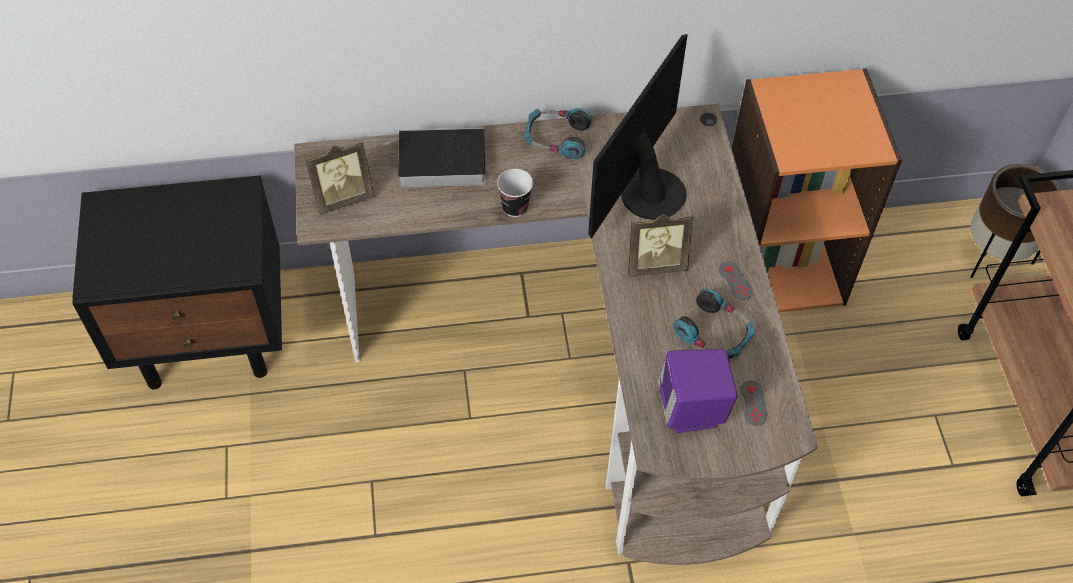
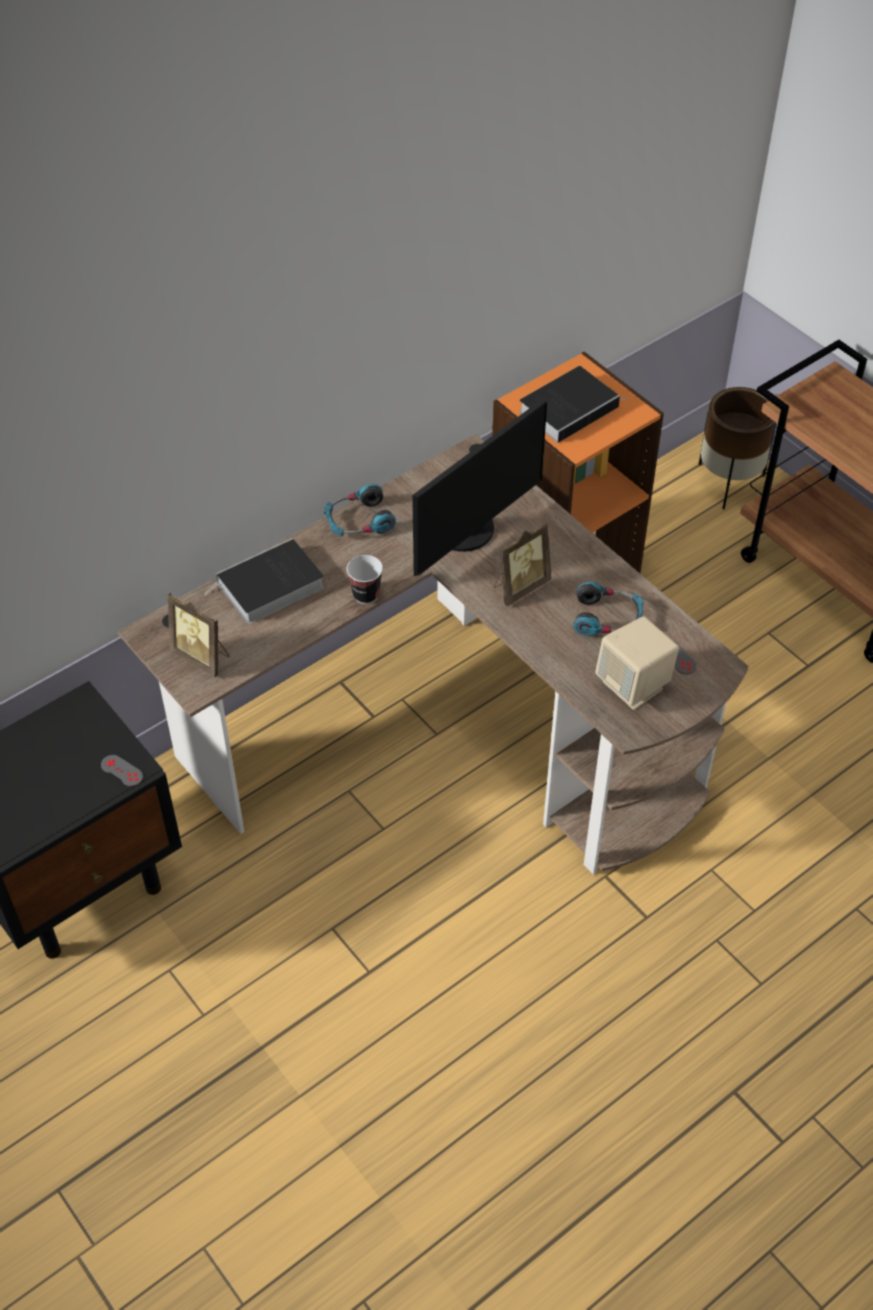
camera: 30 degrees left, 5 degrees down
picture frame [305,141,374,215] -> picture frame turned 90 degrees clockwise [168,593,229,677]
monitor [588,34,688,239] -> monitor turned 135 degrees counterclockwise [412,396,547,576]
purple speaker [658,349,738,433] -> beige speaker [595,616,679,710]
grey game controller [719,262,753,300] -> grey game controller moved to [101,755,143,787]
none -> book [519,366,627,443]

